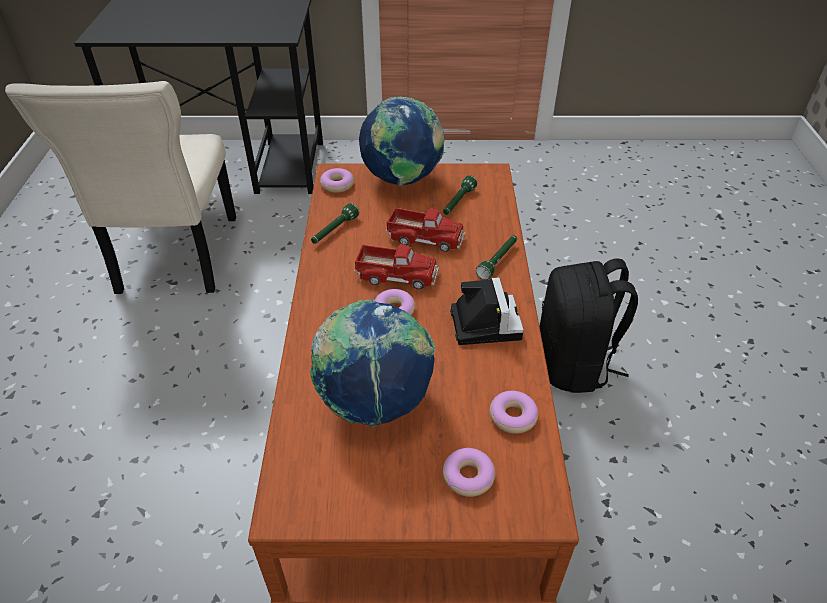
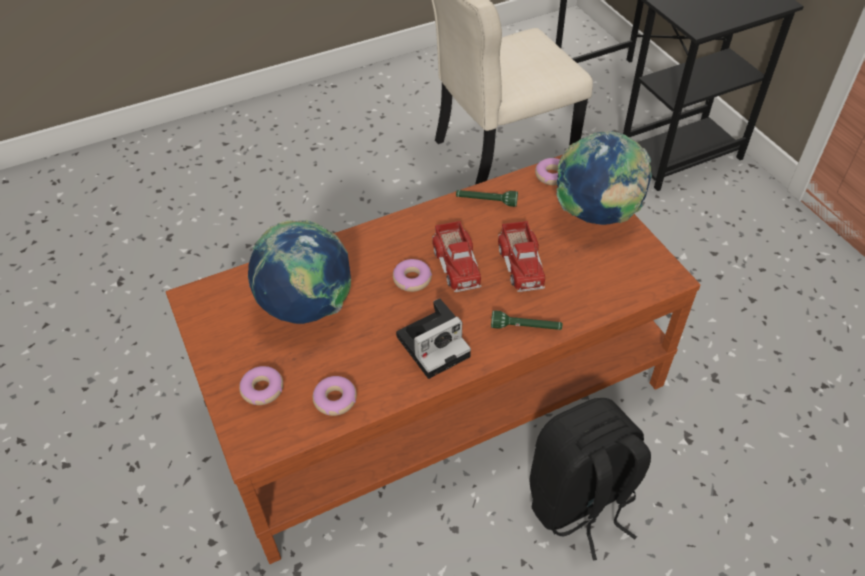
camera: 65 degrees right, 5 degrees up
green flashlight [443,175,477,215] -> none

